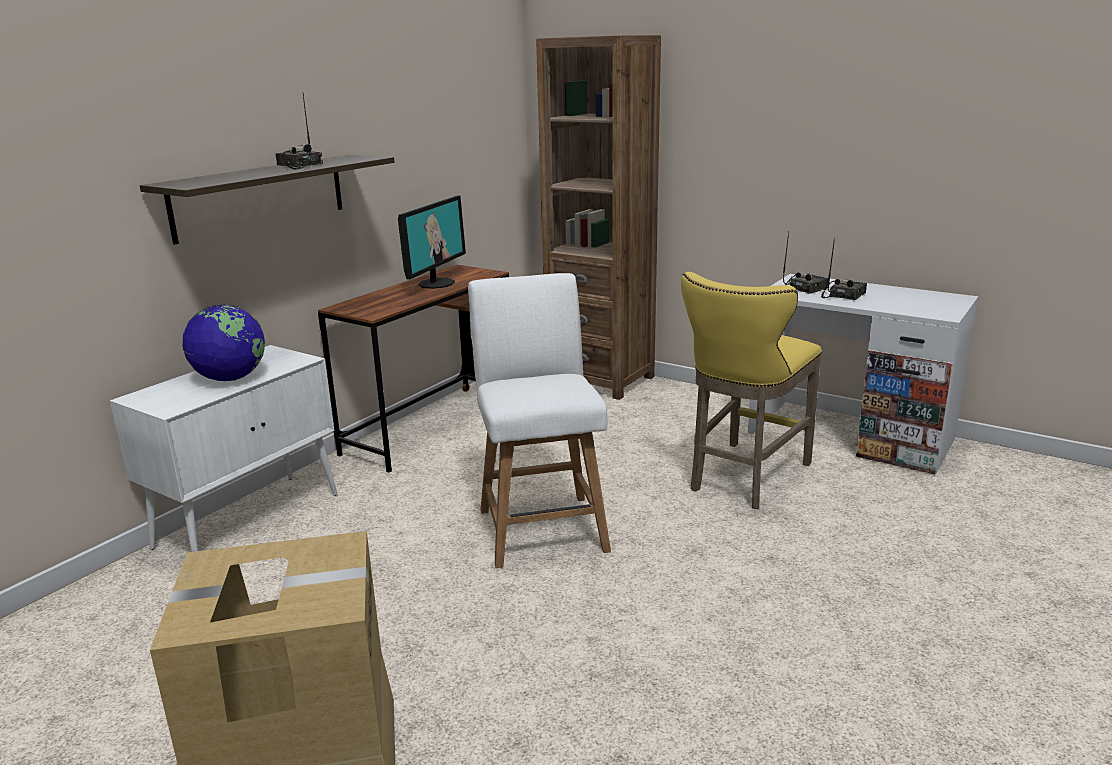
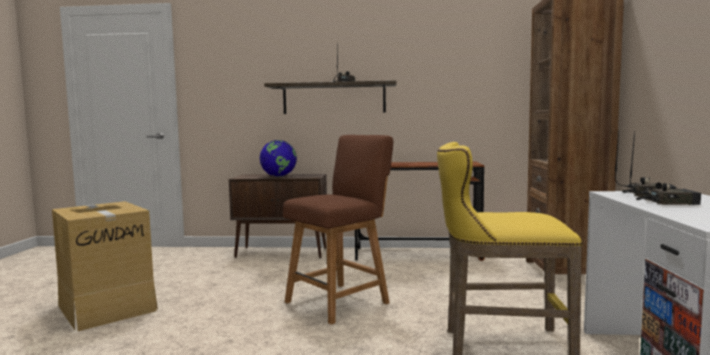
camera: 60 degrees right, 15 degrees down
white cabinet [110,345,337,552] -> brown cabinet [229,174,327,258]
monitor [398,195,466,289] -> none
white chair [468,273,611,568] -> brown chair [283,135,393,325]

